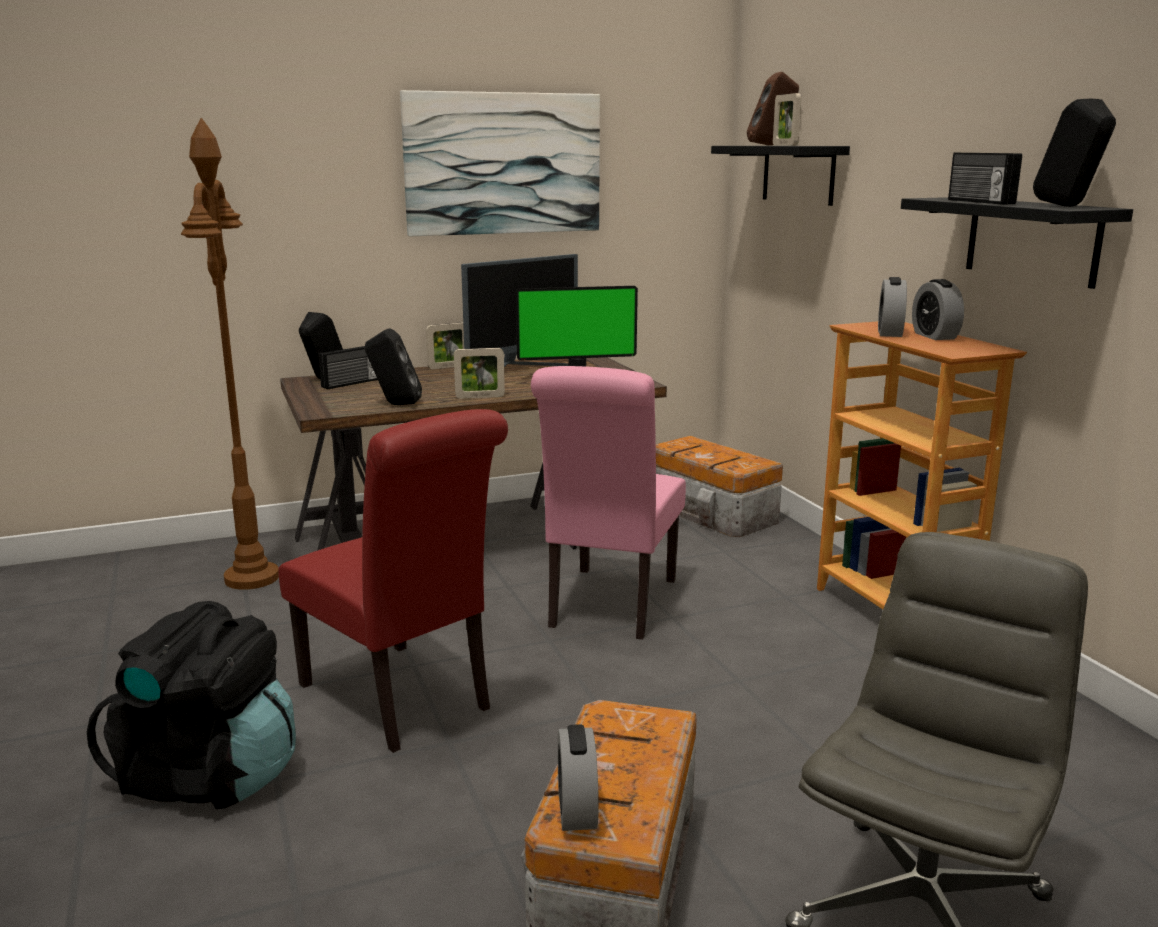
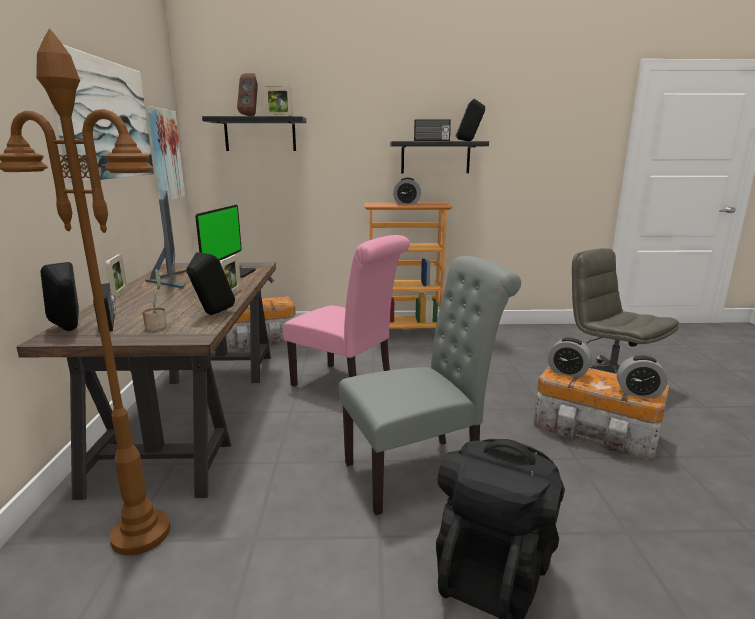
camera: 70 degrees left, 0 degrees up
red chair [278,409,508,753] -> grey chair [339,256,521,515]
alarm clock [878,277,907,337] -> alarm clock moved to [548,338,592,378]
none -> potted plant [142,269,167,331]
none -> picture [148,107,185,201]

